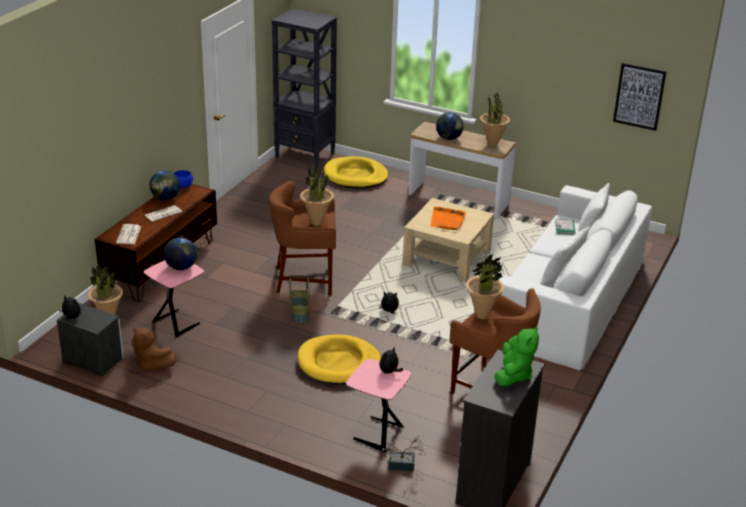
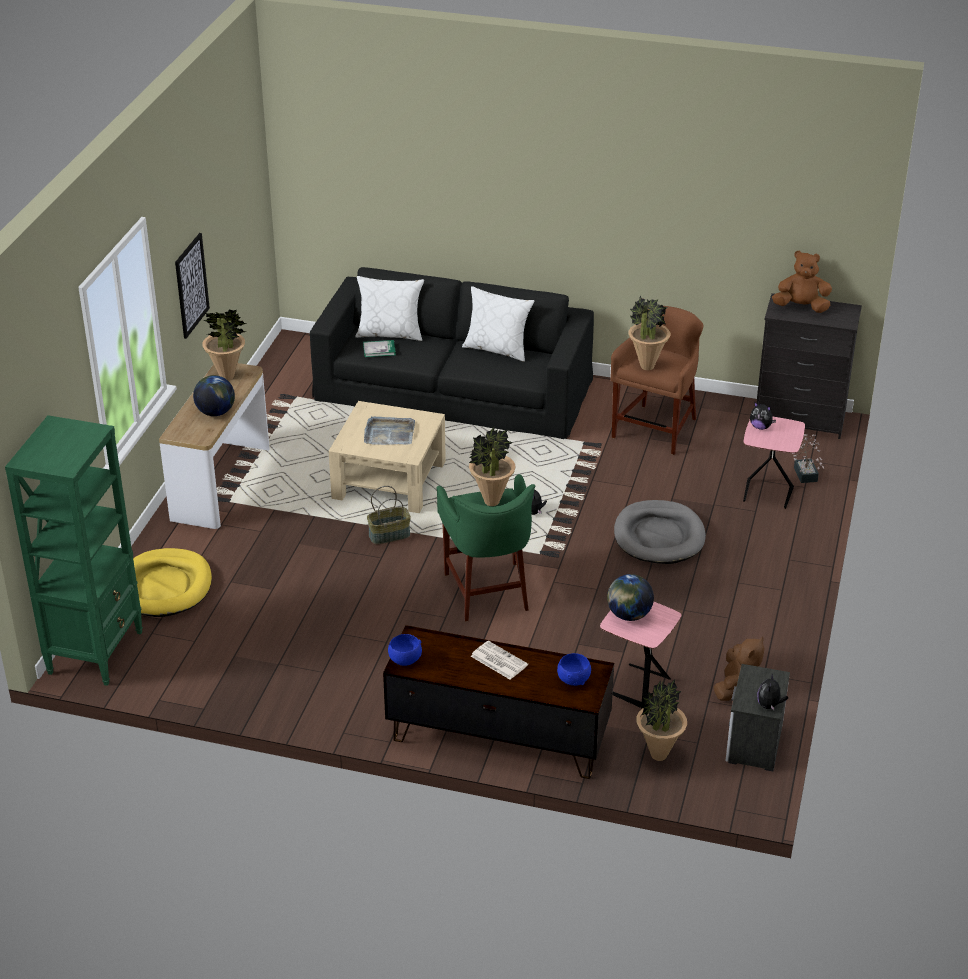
camera: 100 degrees left, 5 degrees up
newspaper [116,224,141,244] -> blue bowl [557,653,591,686]
globe [150,170,180,200] -> none
brown stool [269,181,336,296] -> green stool [436,474,535,622]
black bookcase [272,8,337,168] -> green bookcase [5,415,143,686]
basket [289,277,310,323] -> basket moved to [367,486,411,544]
yellow dog bed [298,334,381,385] -> grey dog bed [614,500,706,564]
orange tray [431,207,466,230] -> grey tray [364,416,415,445]
green plush toy [494,326,539,387] -> brown plush toy [772,250,832,313]
white sofa [499,185,652,370] -> black sofa [310,267,594,439]
picture [613,63,667,131] -> picture moved to [175,233,210,339]

